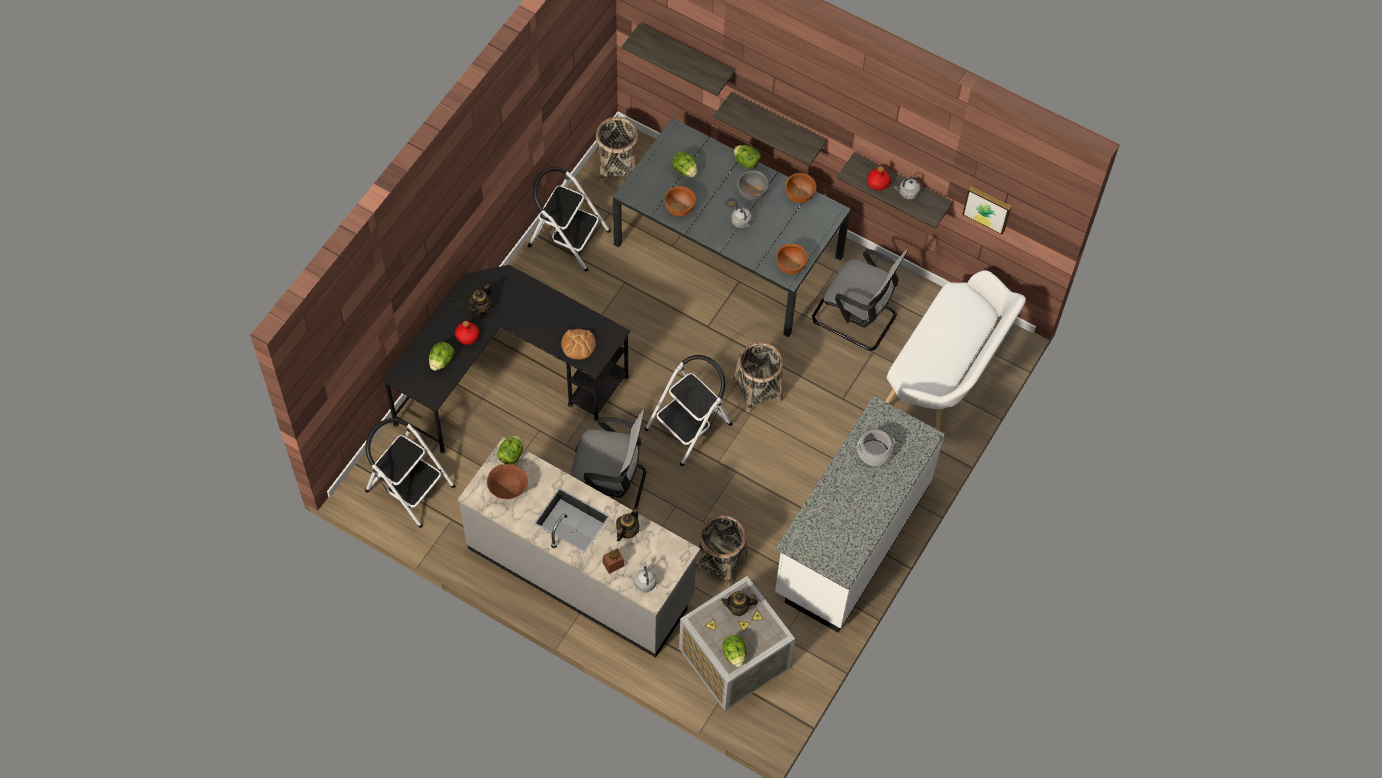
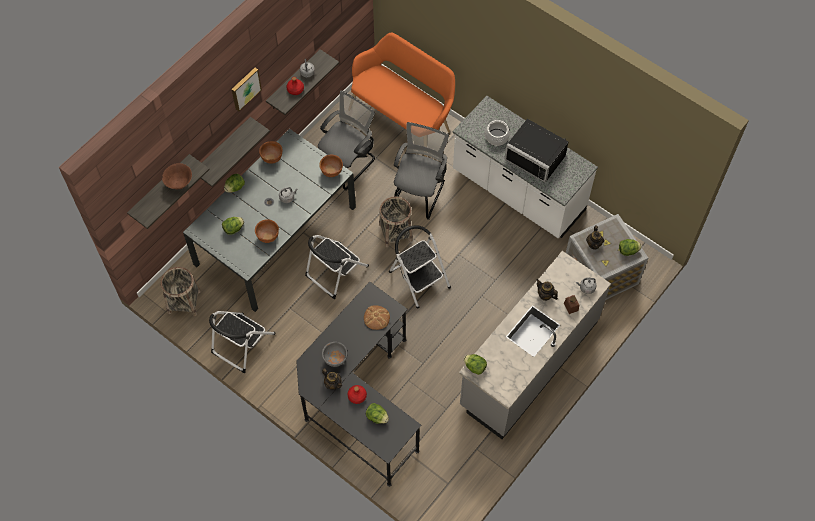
camera: 80 degrees left, 0 degrees up
step ladder [365,418,455,528] -> step ladder moved to [305,235,369,299]
brown bowl [487,464,528,499] -> brown bowl moved to [162,163,192,189]
chair [571,409,646,511] -> chair moved to [394,122,449,220]
basket [696,515,747,587] -> none
grey bowl [737,170,769,201] -> grey bowl moved to [322,342,347,367]
white bench [885,270,1026,430] -> orange bench [351,32,455,157]
picture [962,186,1012,235] -> picture moved to [232,68,262,111]
none -> black microwave [504,119,568,183]

